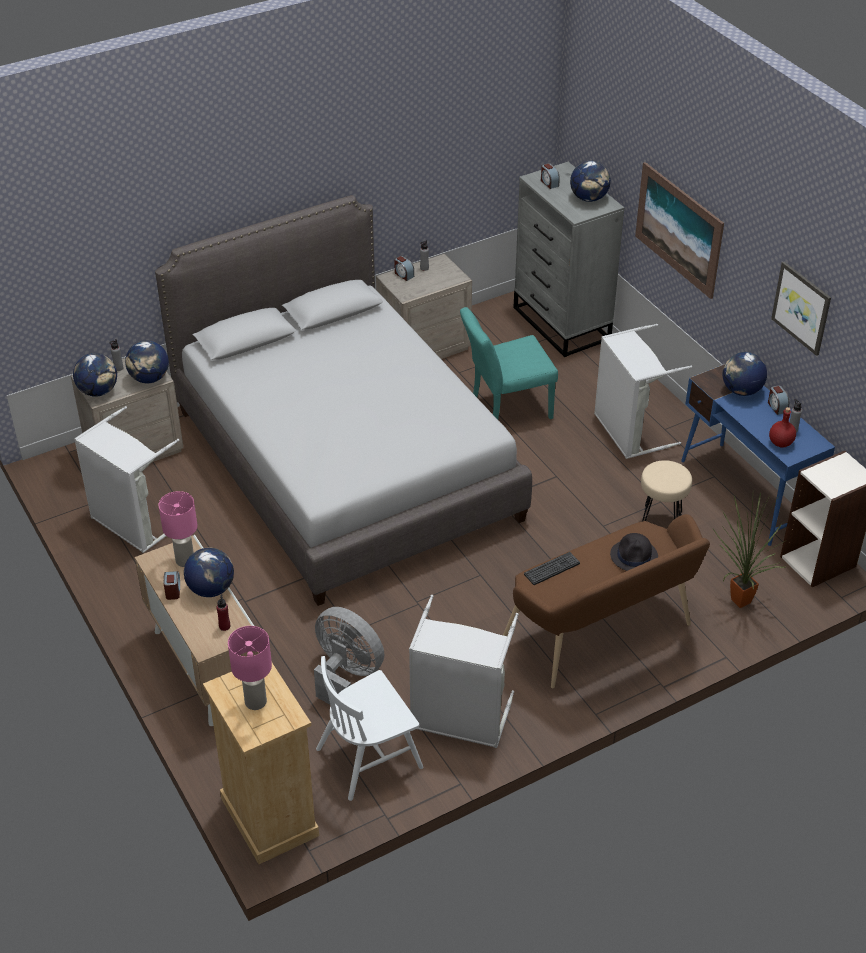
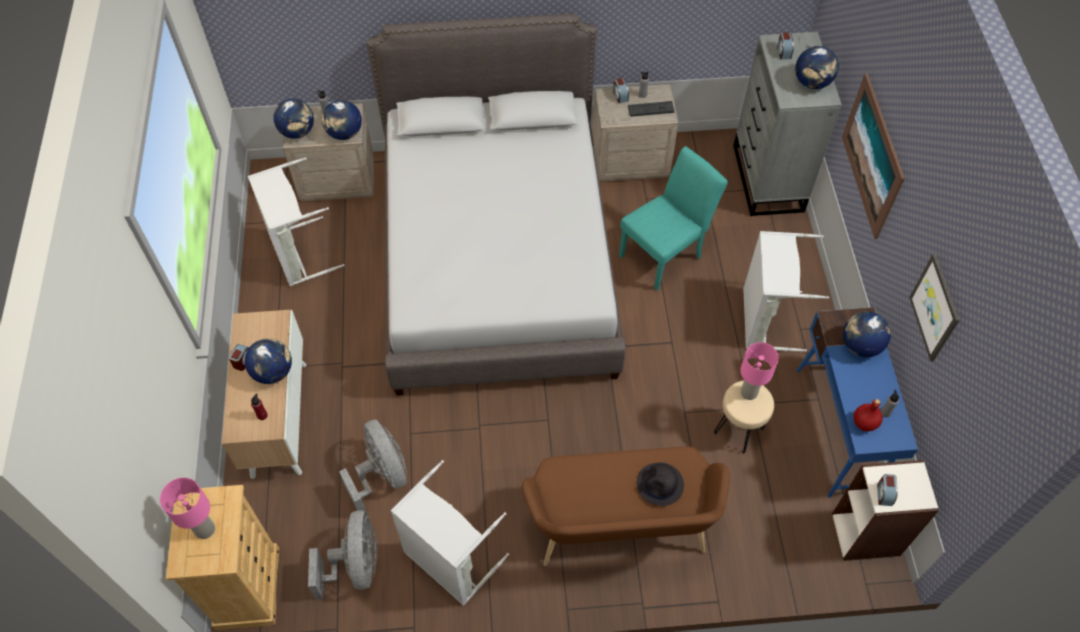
camera: 25 degrees right, 15 degrees up
pink table lamp [158,491,197,567] -> pink table lamp moved to [740,342,779,400]
white chair [316,656,423,801] -> grey fan [308,510,378,599]
turquoise chair [460,307,558,420] -> turquoise chair turned 135 degrees clockwise [619,146,728,291]
keyboard [524,552,580,585] -> keyboard moved to [628,101,675,117]
potted plant [713,492,786,608] -> none
alarm clock [768,385,789,415] -> alarm clock moved to [877,474,898,506]

